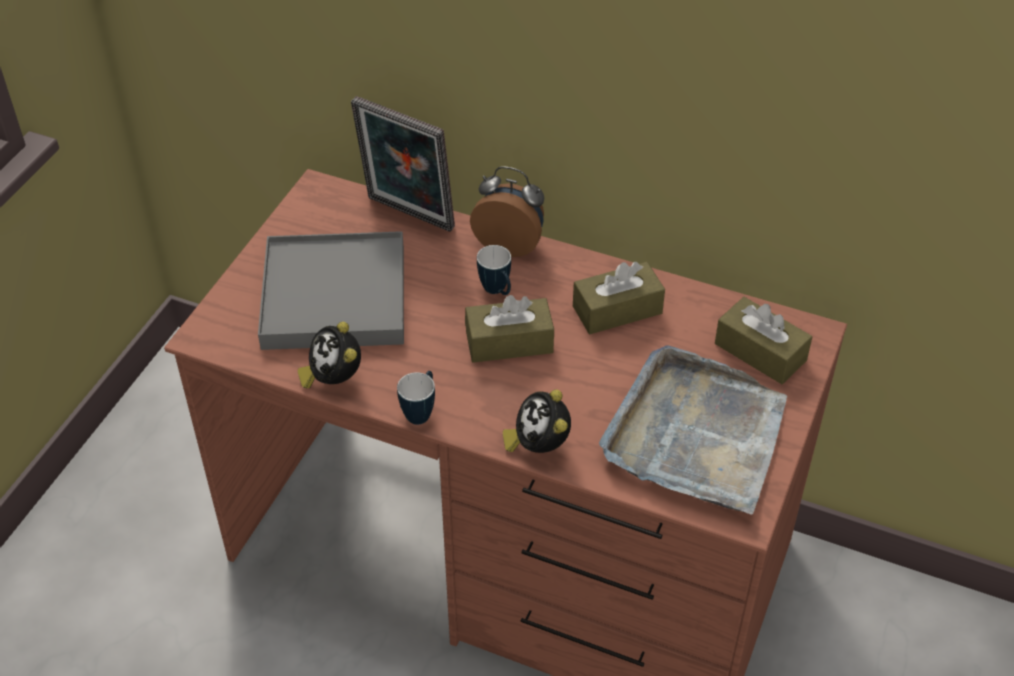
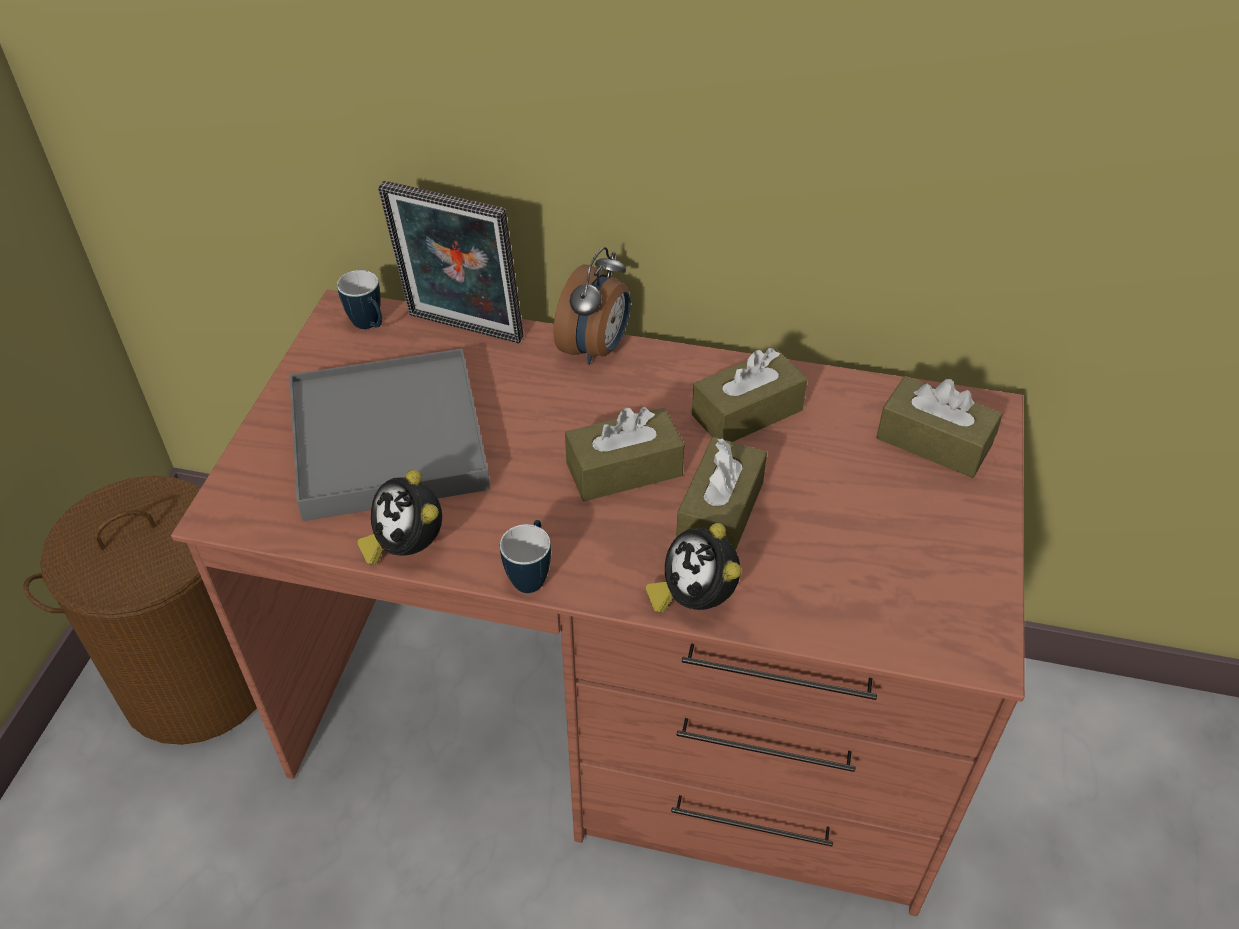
camera: 10 degrees left, 0 degrees up
alarm clock [470,166,544,257] -> alarm clock turned 105 degrees clockwise [554,247,631,365]
mug [477,245,511,295] -> mug moved to [337,270,382,329]
grey tray [599,345,787,515] -> none
none -> brown laundry basket [23,476,257,745]
none -> brown tissue box [676,437,767,551]

